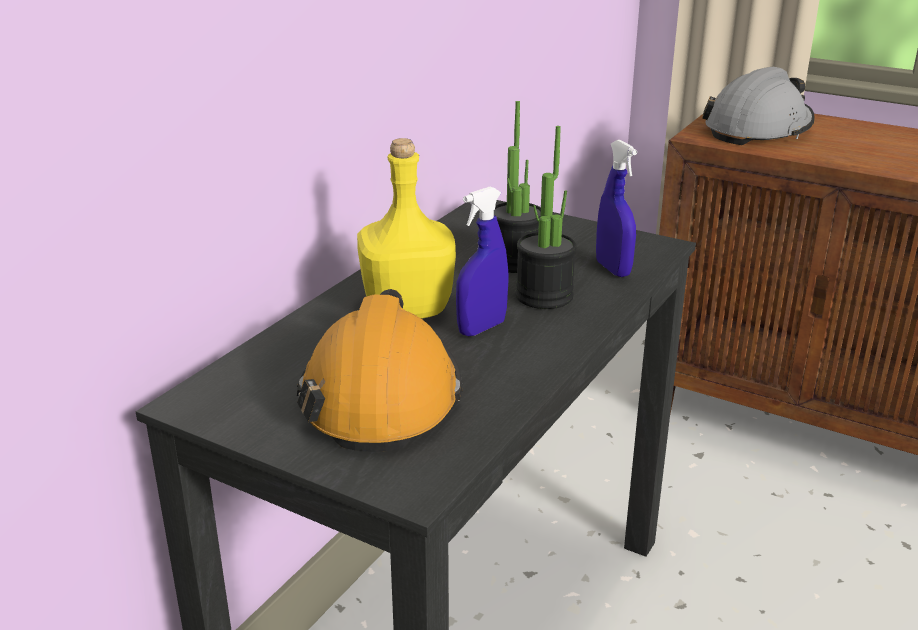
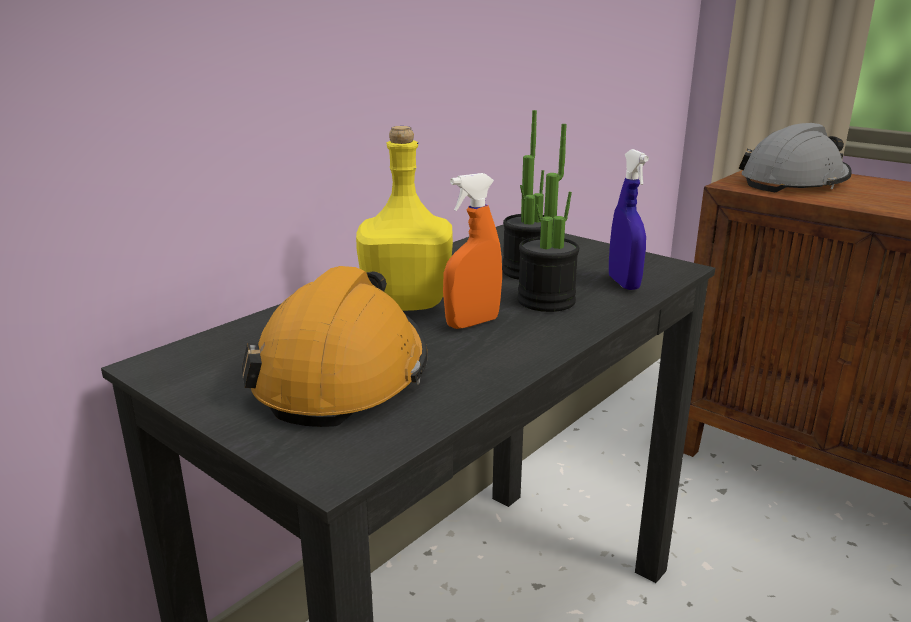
camera: 10 degrees right, 5 degrees down
blue spray bottle [456,187,508,336] -> orange spray bottle [443,173,502,329]

